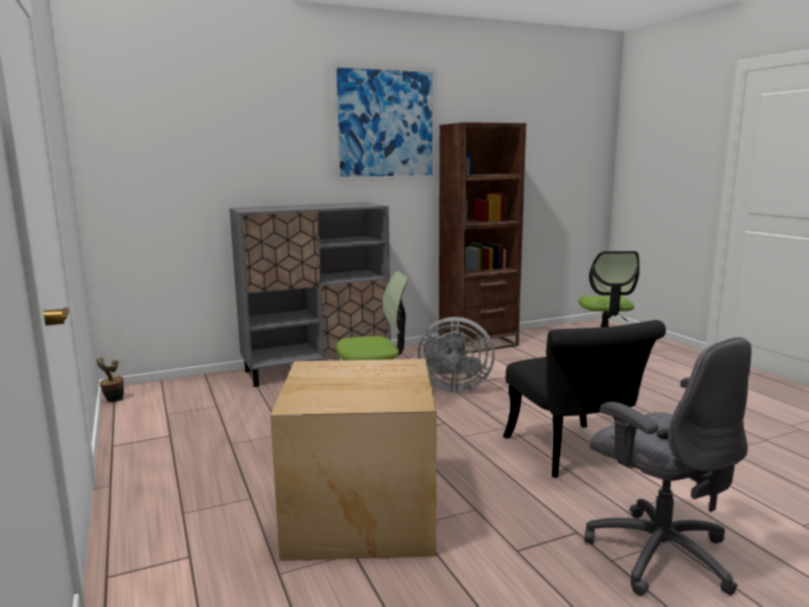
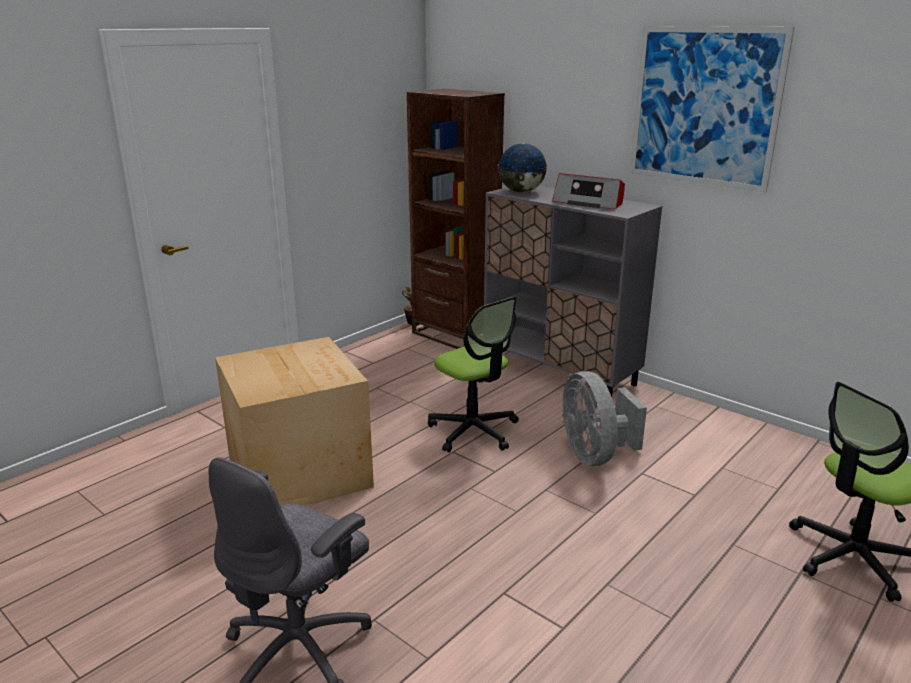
camera: 65 degrees right, 10 degrees up
brown bookcase [439,122,526,354] -> brown bookcase moved to [407,89,505,349]
black chair [503,320,666,478] -> none
none -> globe [498,143,547,193]
none -> radio [552,173,625,209]

